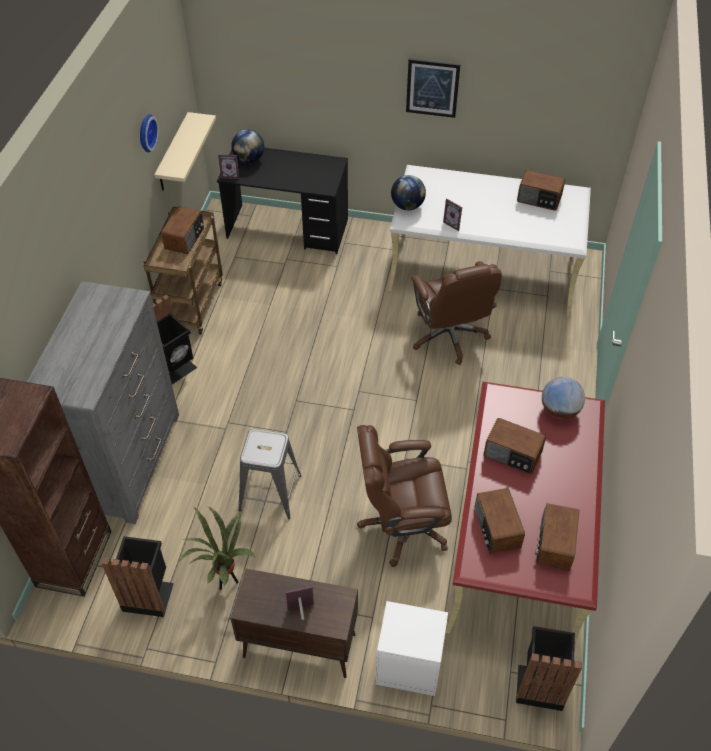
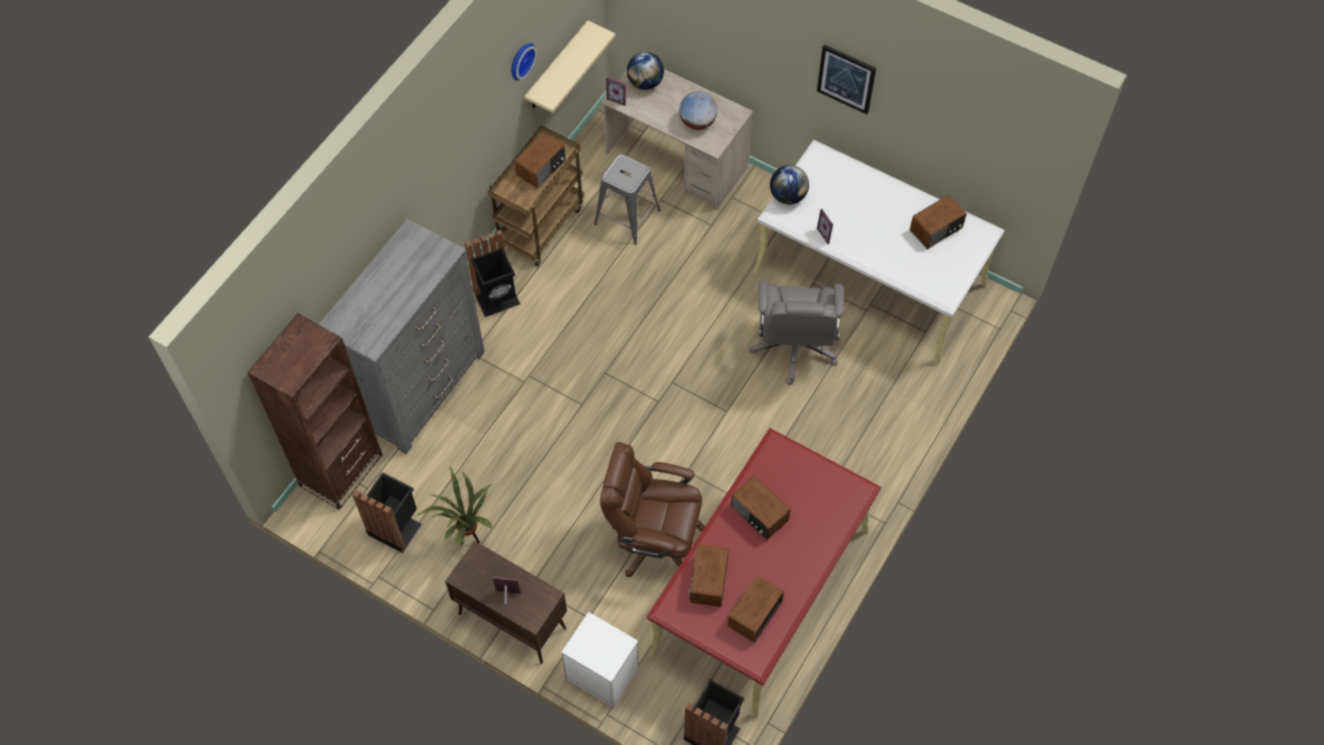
camera: 20 degrees right, 10 degrees up
black desk [217,148,348,254] -> beige desk [601,69,753,209]
grey stool [238,429,302,519] -> grey stool moved to [594,154,660,245]
brown office chair [411,261,502,365] -> grey office chair [749,280,844,385]
radio [517,170,565,211] -> radio turned 75 degrees counterclockwise [910,195,967,249]
globe [542,377,585,419] -> globe moved to [679,91,717,130]

